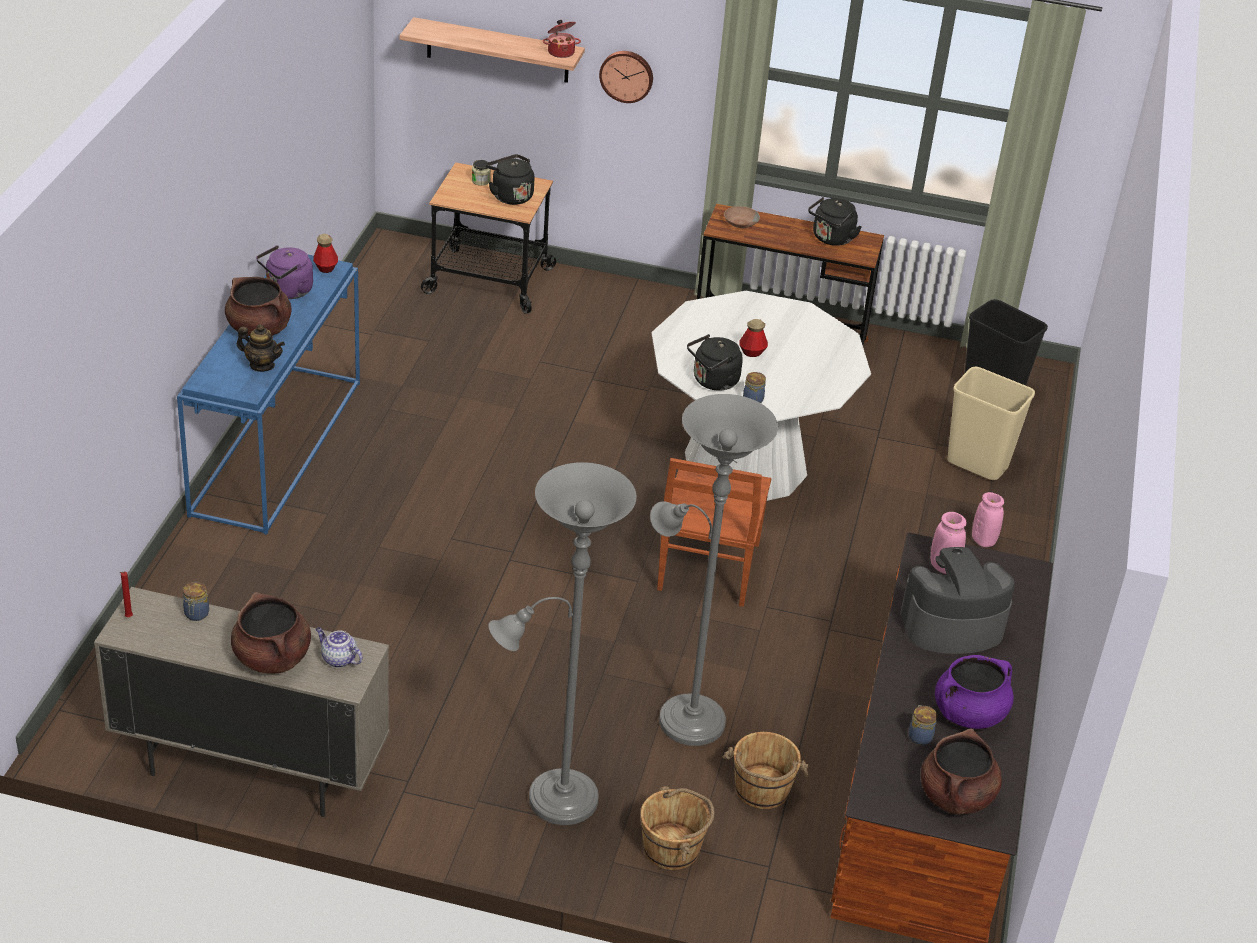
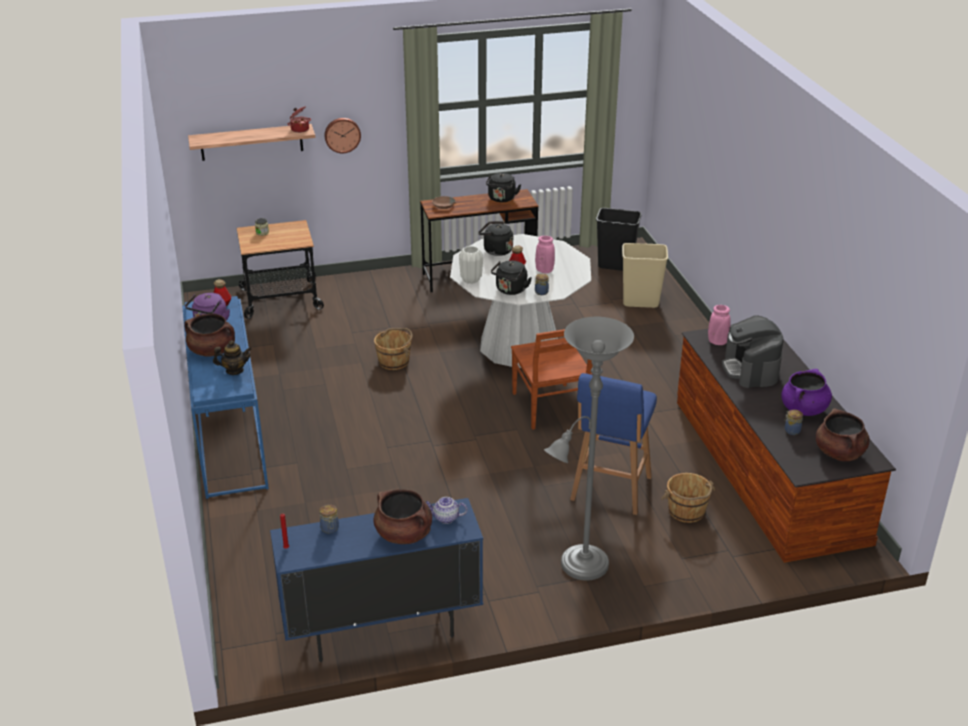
camera: 25 degrees left, 5 degrees down
beige cabinet [94,587,389,817] -> blue cabinet [270,498,483,662]
black kettle [486,154,534,205] -> black kettle moved to [478,221,513,256]
brown bucket [641,786,715,870] -> brown bucket moved to [374,328,413,370]
grey floor lamp [650,394,778,746] -> blue stool [570,373,657,515]
coffee machine [900,547,1015,654] -> coffee machine turned 60 degrees counterclockwise [722,316,784,388]
pink vase [972,492,1004,547] -> pink vase moved to [535,236,555,273]
none -> white vase [459,246,483,284]

